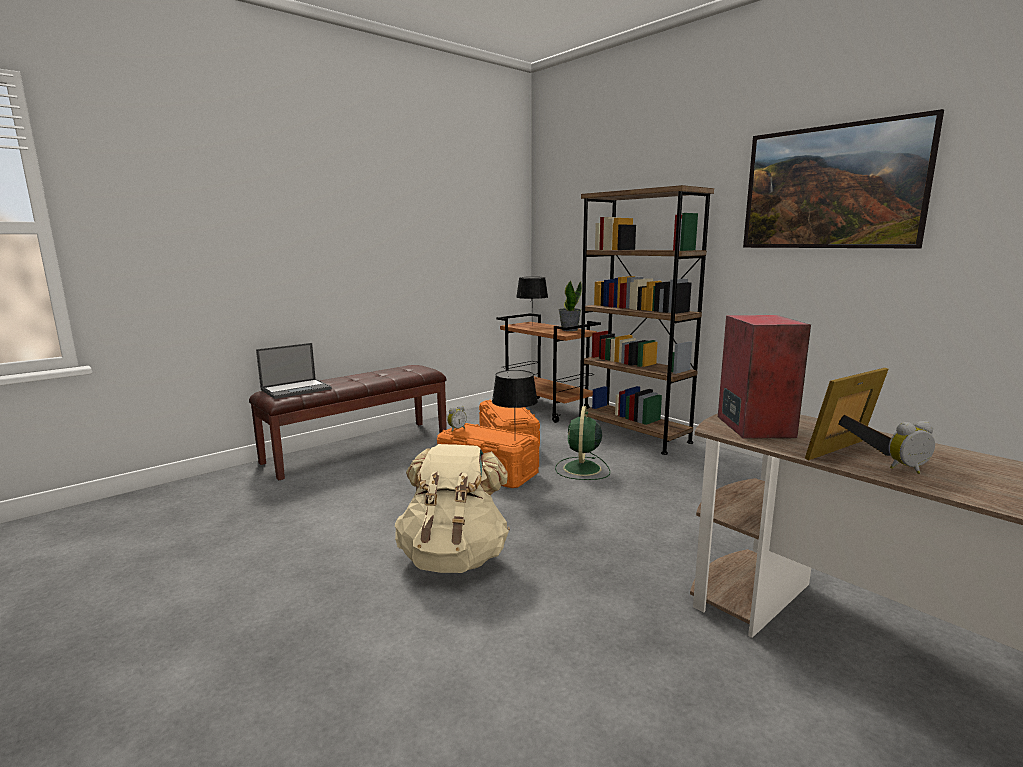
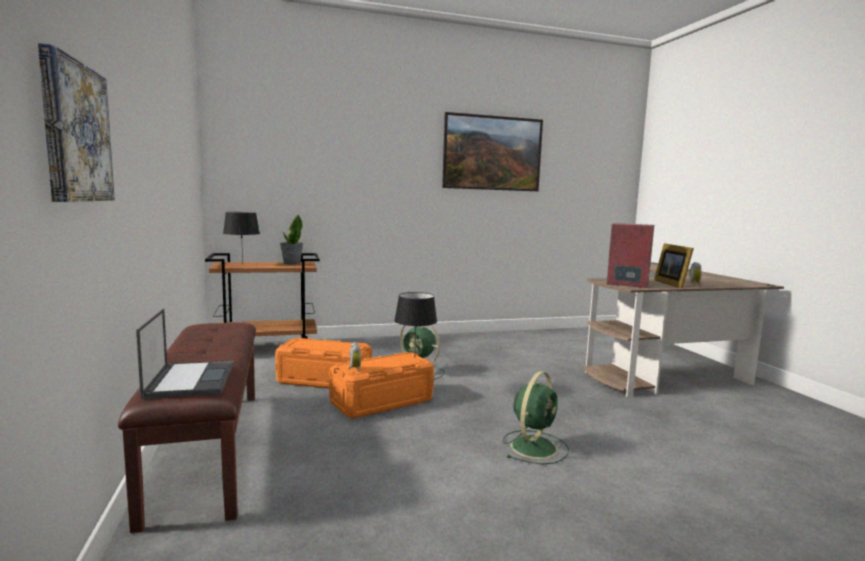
camera: 65 degrees left, 5 degrees down
beige backpack [395,444,510,573] -> green fan [503,371,569,465]
brown bookcase [579,185,714,455] -> none
none -> picture [38,43,115,202]

